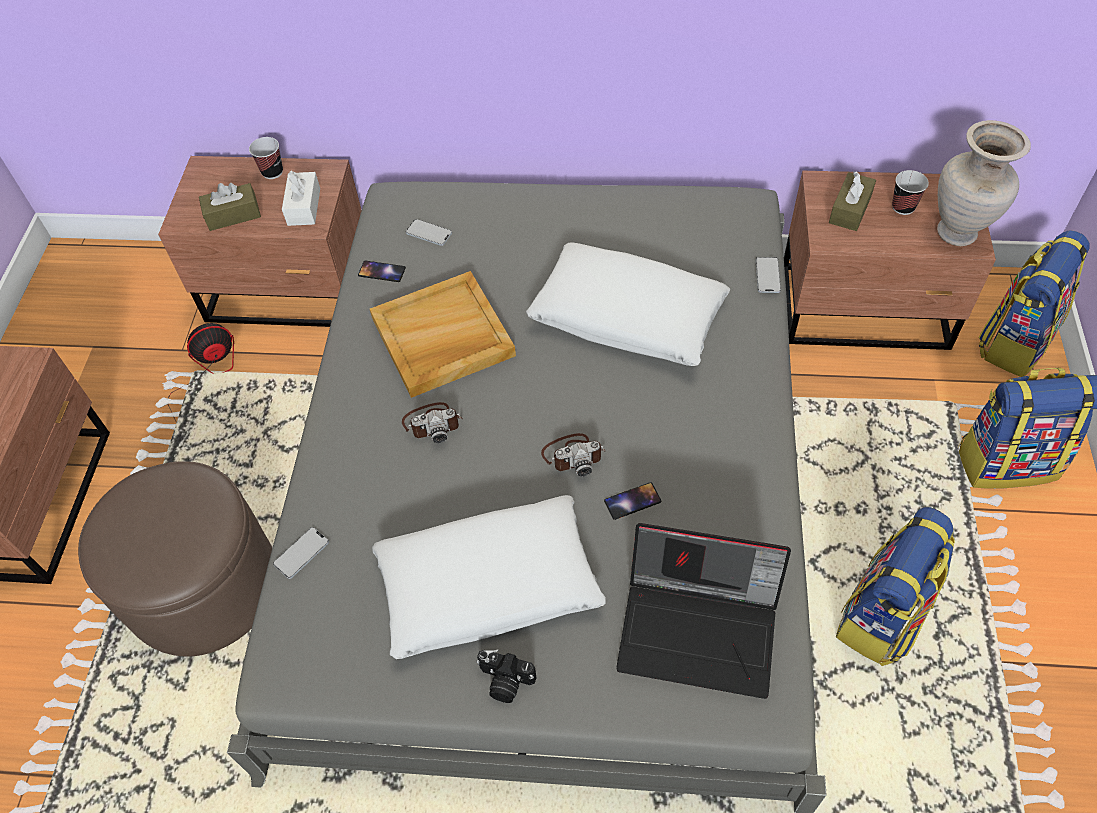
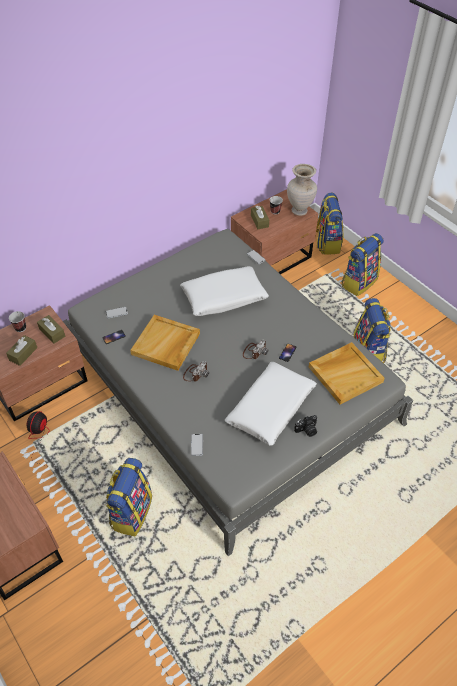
camera: 45 degrees left, 5 degrees down
brown ottoman [78,461,272,656] -> backpack [106,458,152,536]
white tissue box [282,171,320,226] -> brown tissue box [37,315,65,344]
laptop [617,523,791,699] -> beige tray [309,342,385,405]

